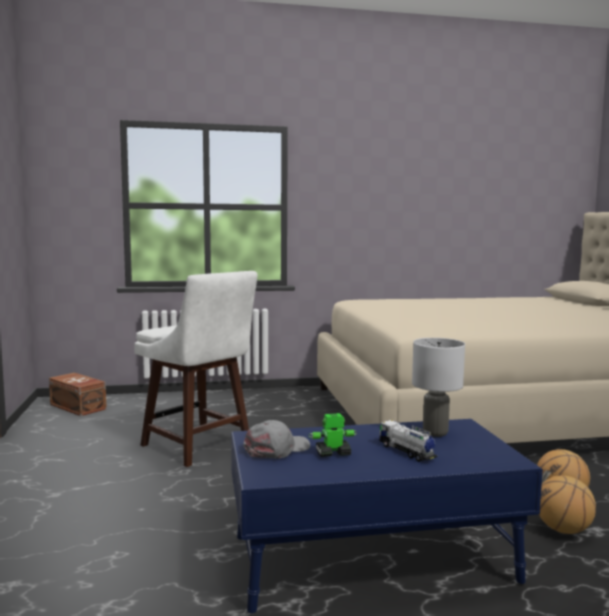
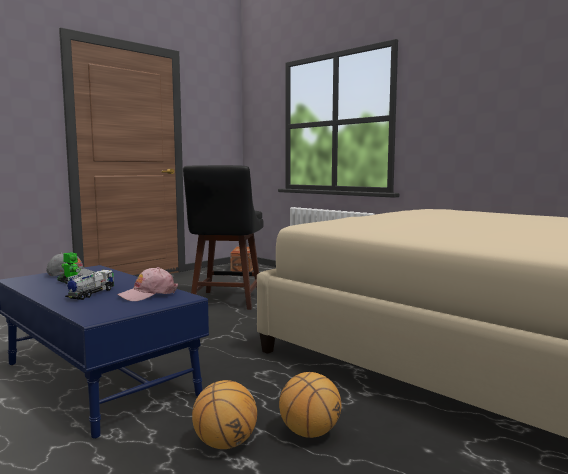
camera: 55 degrees right, 0 degrees up
white stool [134,271,258,467] -> black stool [183,165,263,310]
white table lamp [412,338,465,437] -> pink cap [117,267,178,301]

